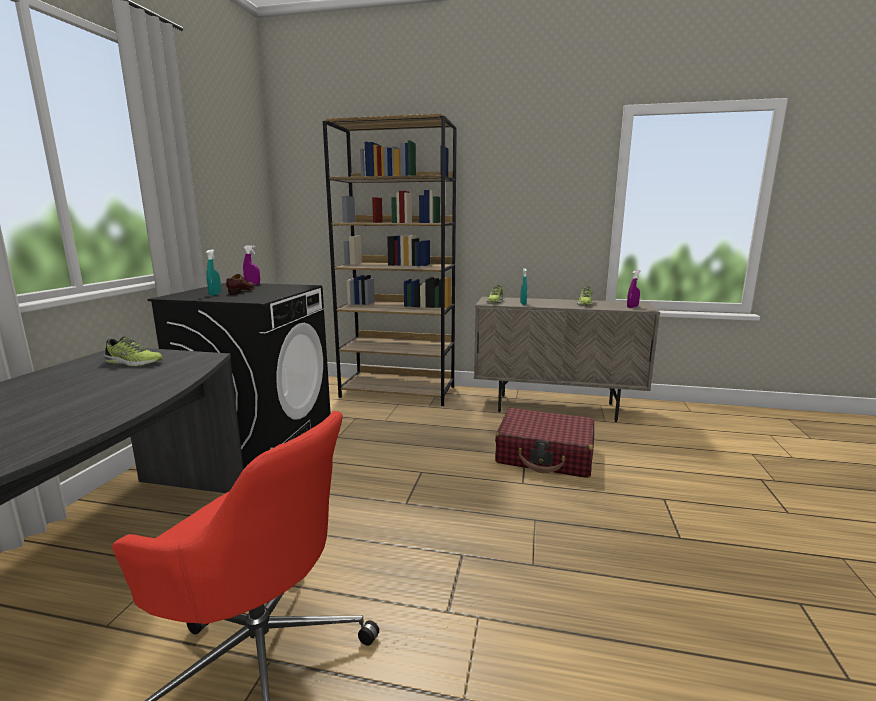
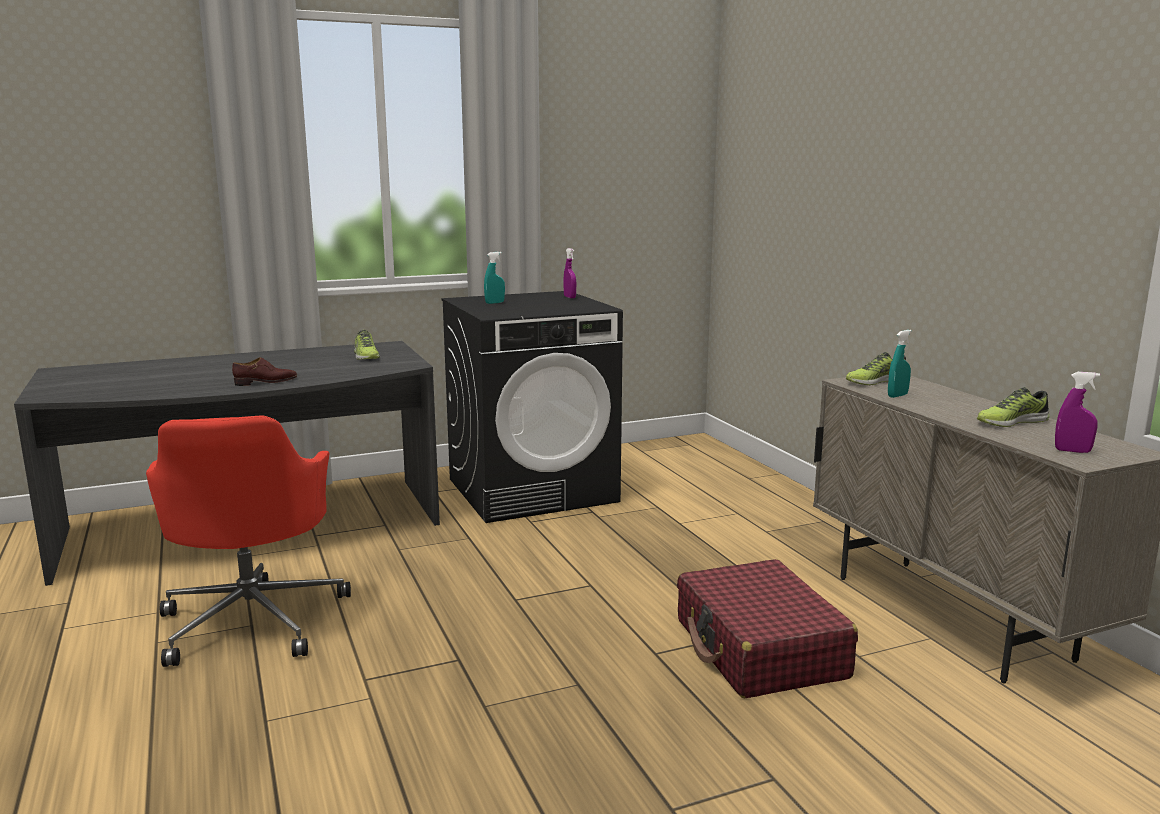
camera: 55 degrees right, 0 degrees up
brown shoe [226,274,255,295] -> brown shoe moved to [232,357,297,386]
brown bookcase [323,114,457,406] -> none

